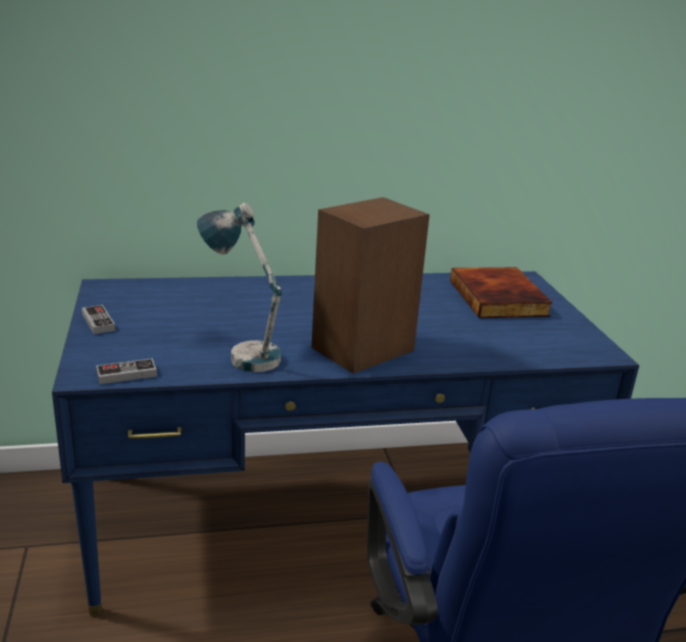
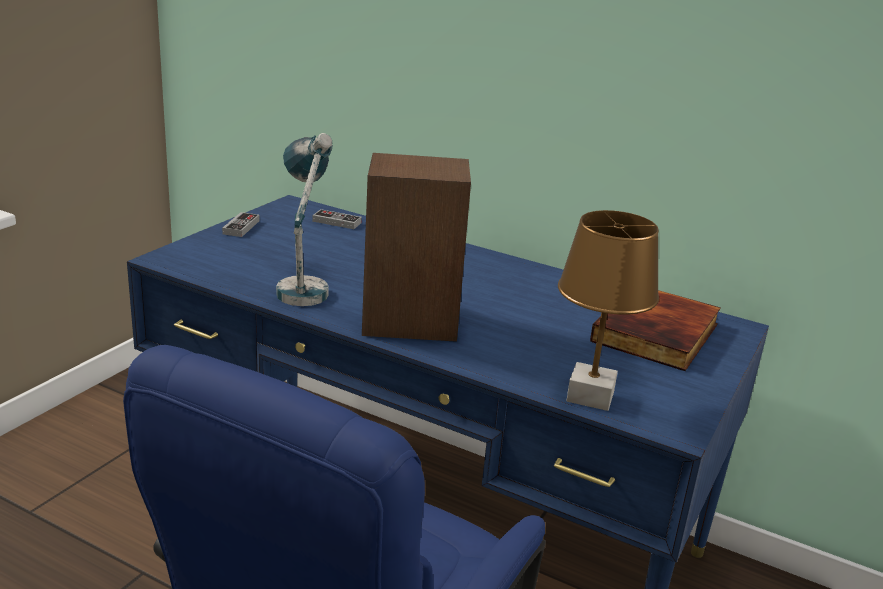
camera: 40 degrees right, 0 degrees up
game controller [96,358,157,384] -> game controller moved to [312,209,362,229]
none -> brown table lamp [558,210,659,411]

